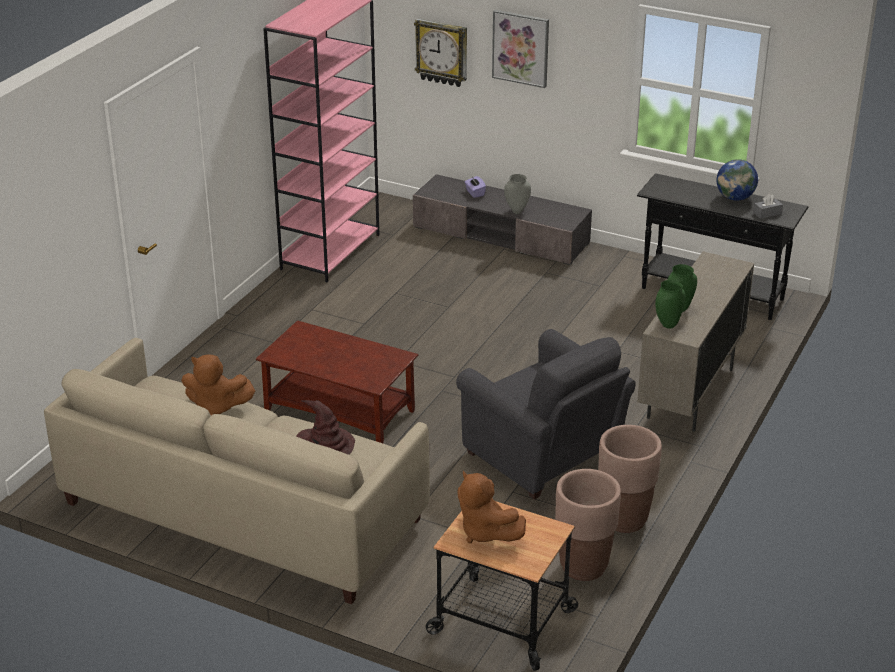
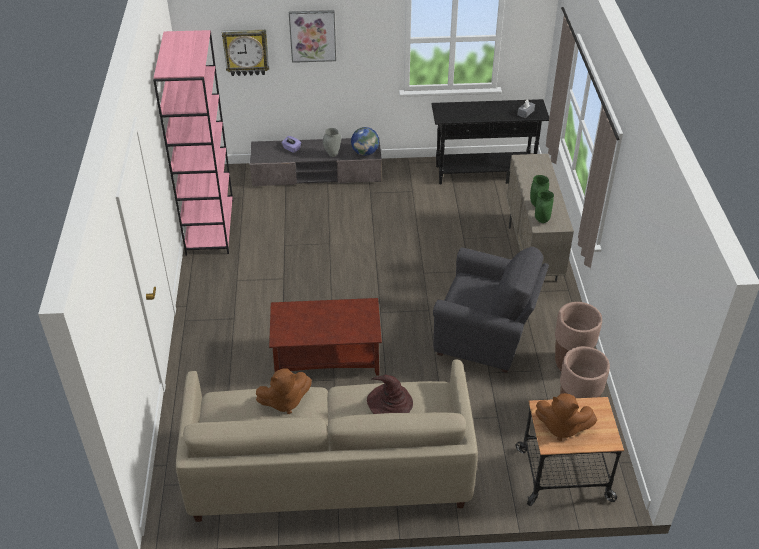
camera: 30 degrees left, 10 degrees up
globe [717,159,758,201] -> globe moved to [351,127,379,156]

